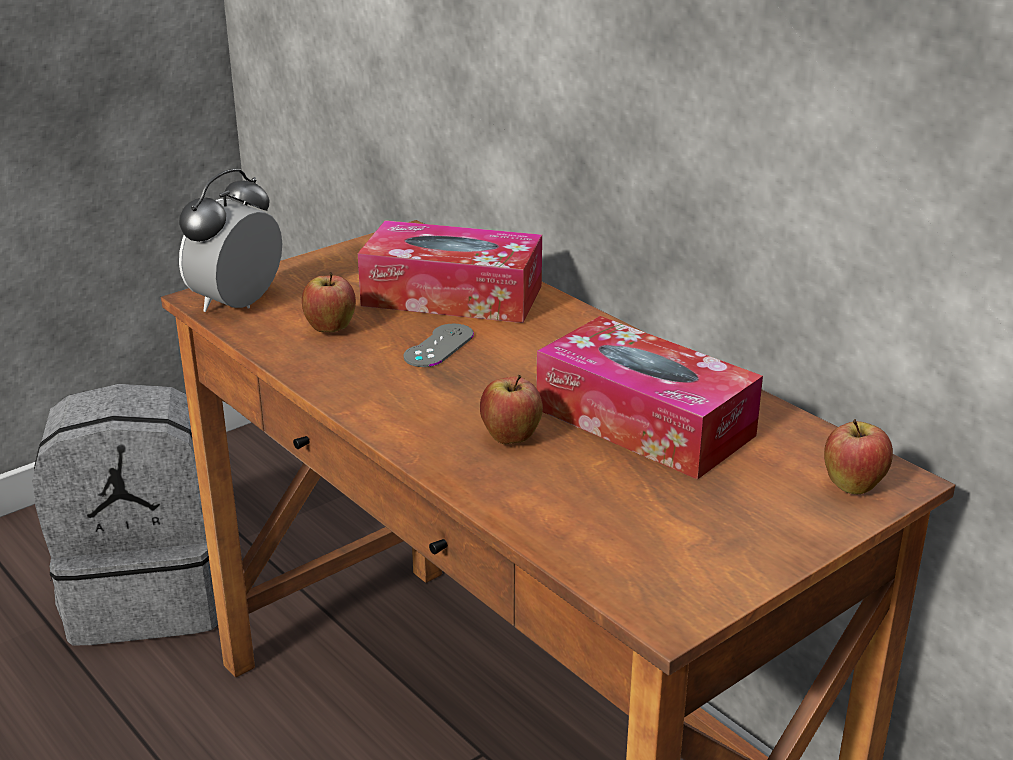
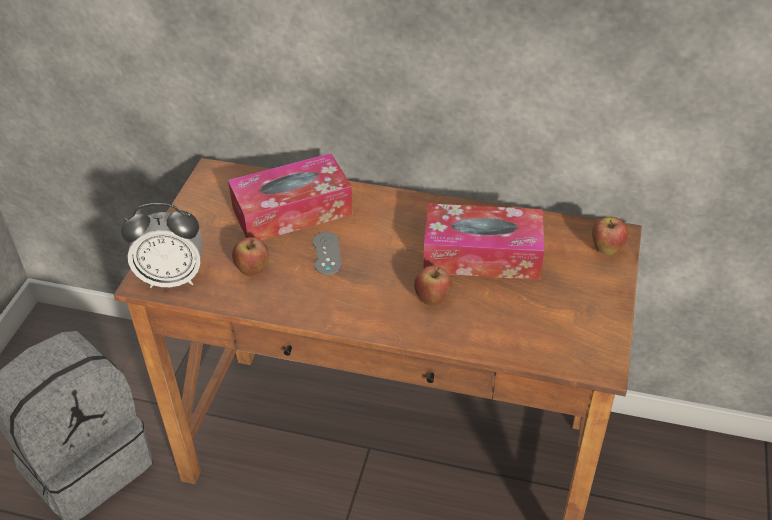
camera: 35 degrees left, 15 degrees up
alarm clock [179,169,282,312] -> alarm clock turned 90 degrees counterclockwise [121,203,203,288]

